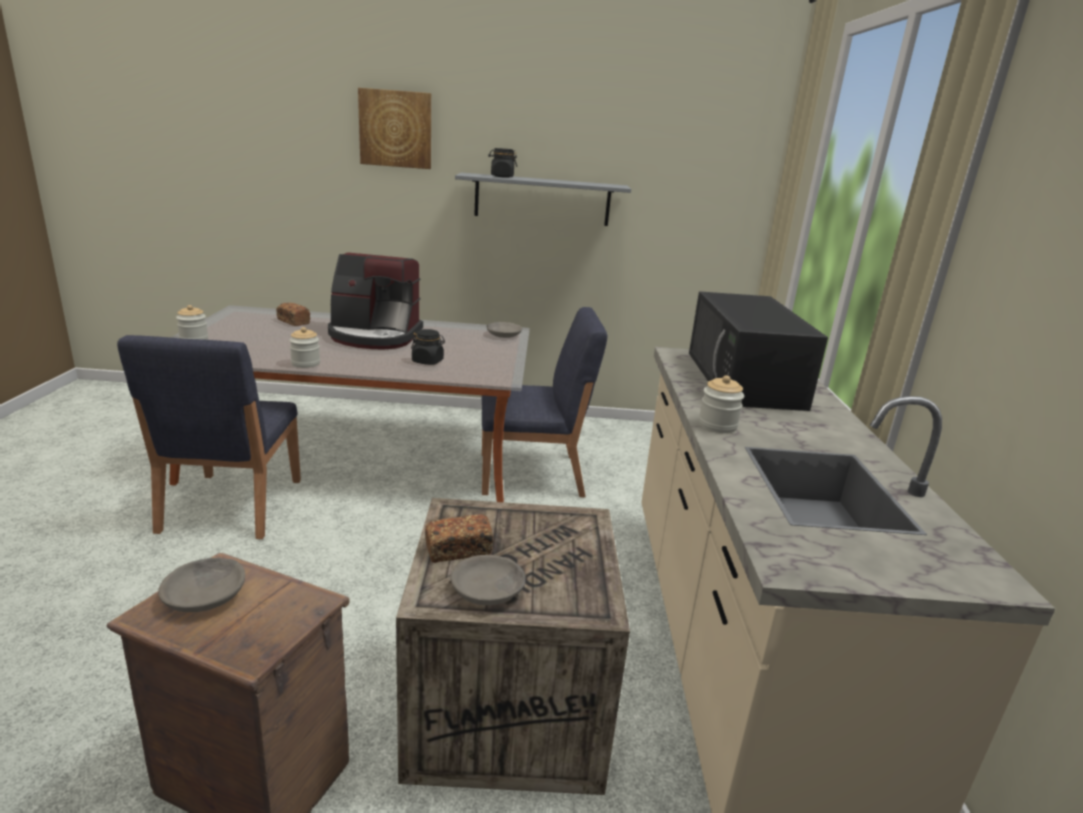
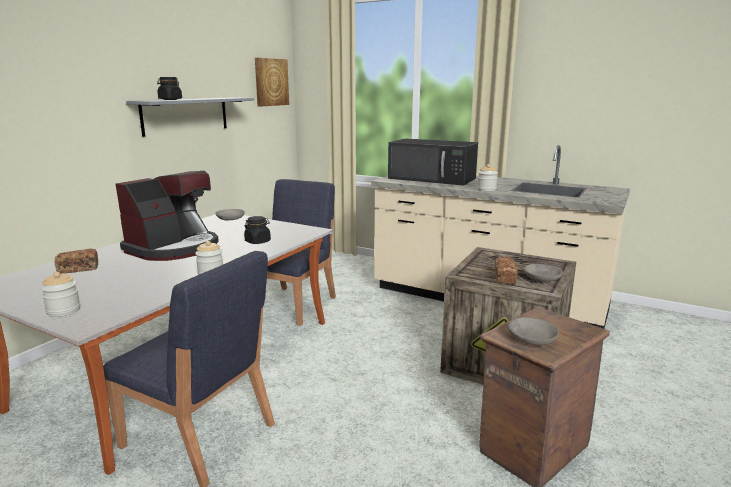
camera: 60 degrees left, 5 degrees down
picture [358,88,431,169] -> picture moved to [255,58,289,107]

